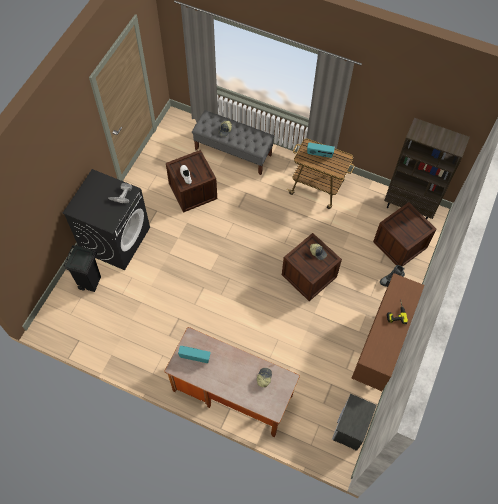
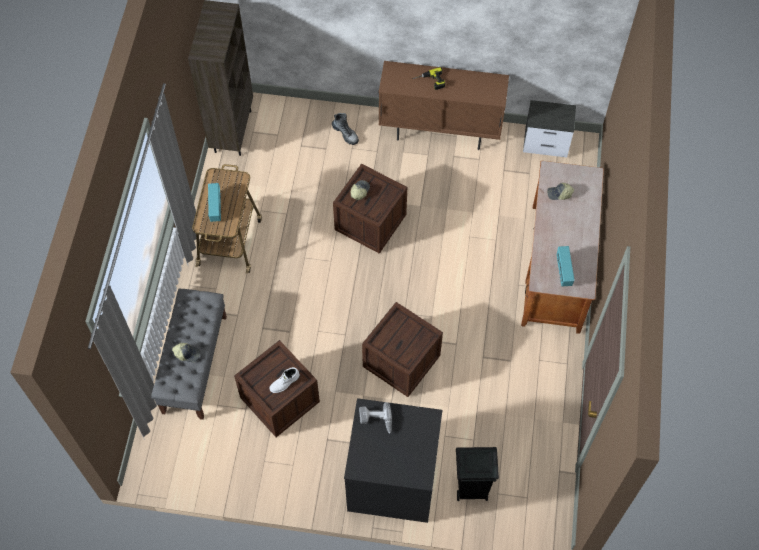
camera: 105 degrees left, 0 degrees up
crate [373,202,437,267] -> crate moved to [362,302,443,397]

